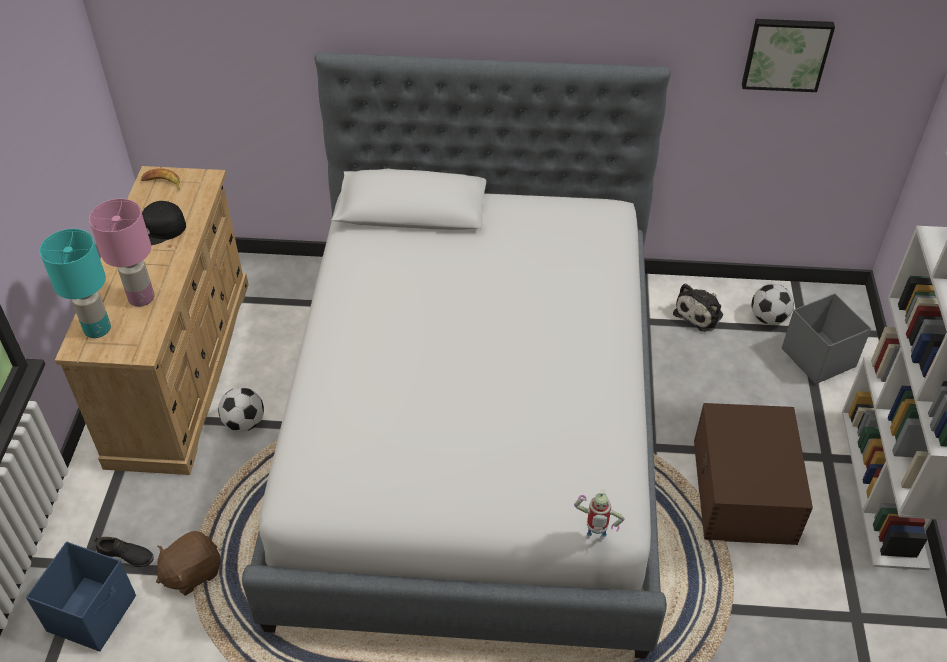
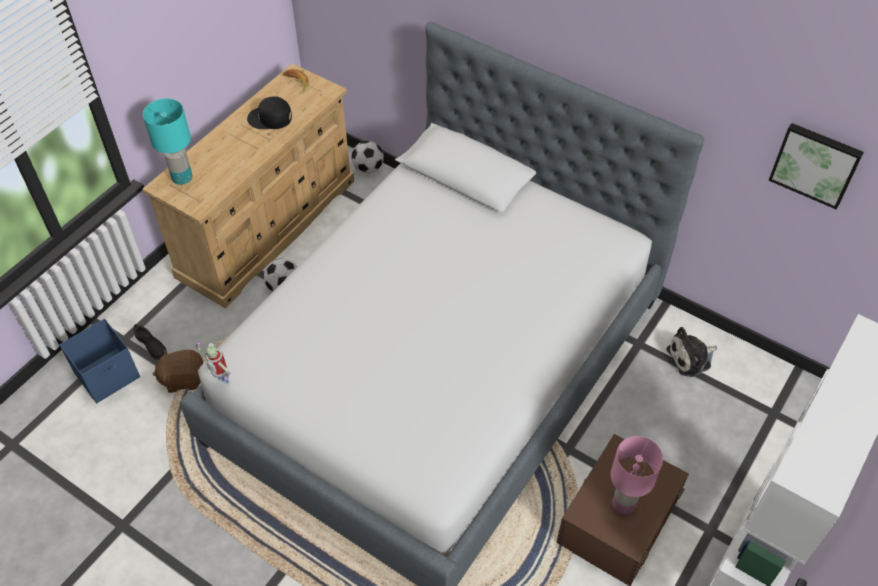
camera: 30 degrees right, 5 degrees up
pink table lamp [89,199,154,307] -> pink table lamp moved to [611,436,663,514]
toy robot [574,489,625,539] -> toy robot moved to [195,341,230,385]
football [751,284,794,325] -> football moved to [351,141,384,174]
grey storage box [782,293,871,384] -> none

